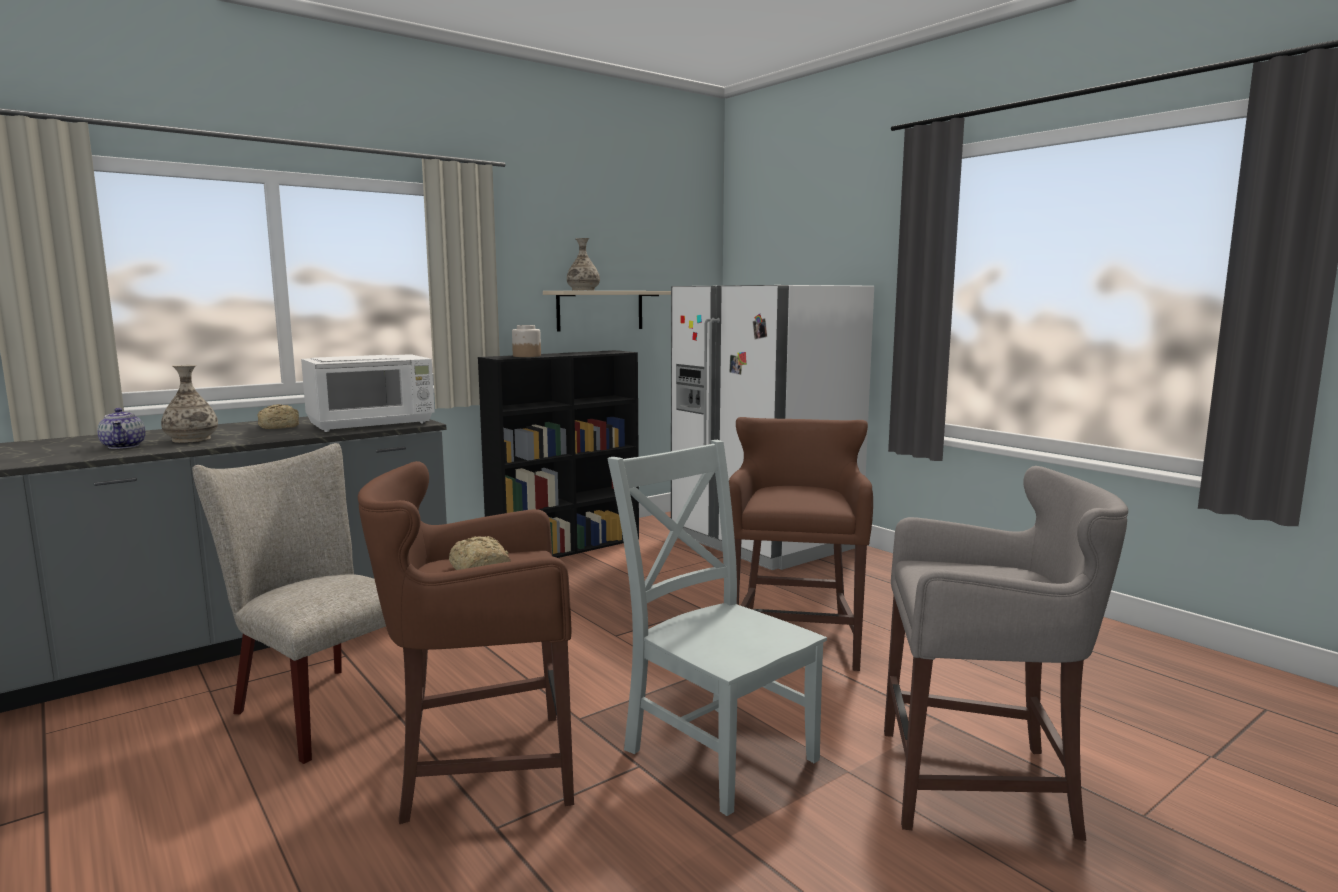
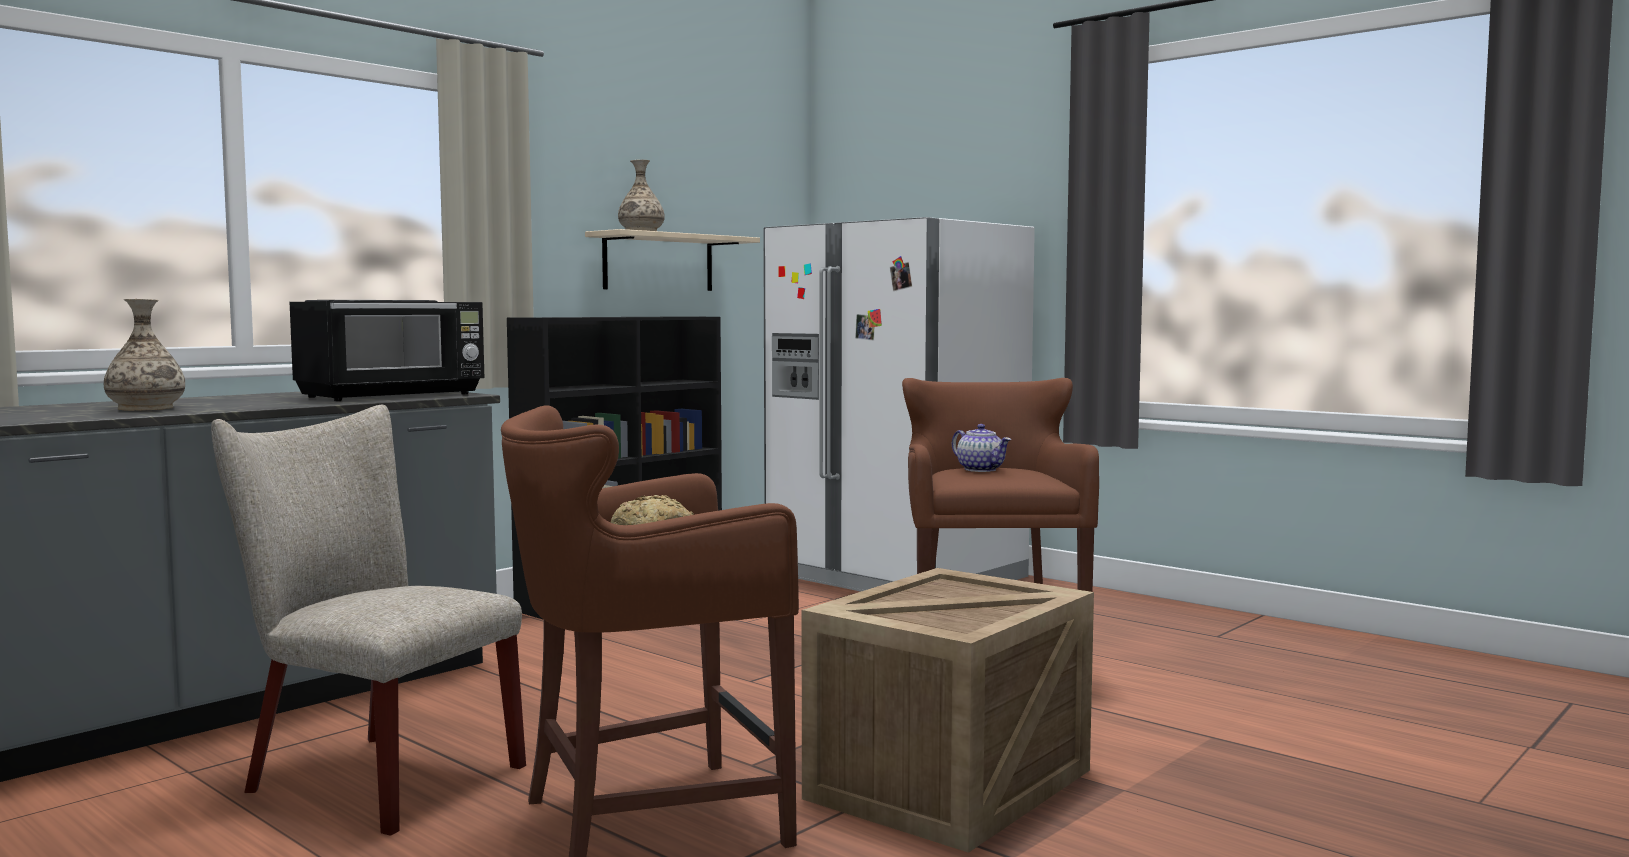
camera: 10 degrees left, 5 degrees down
teapot [97,408,145,449] -> teapot moved to [952,424,1011,472]
bread [257,404,299,429] -> none
white microwave [301,354,435,432] -> black microwave [290,300,484,401]
jar [512,325,541,357] -> none
grey chair [607,440,827,816] -> crate [802,568,1094,853]
grey stool [884,466,1128,841] -> none

